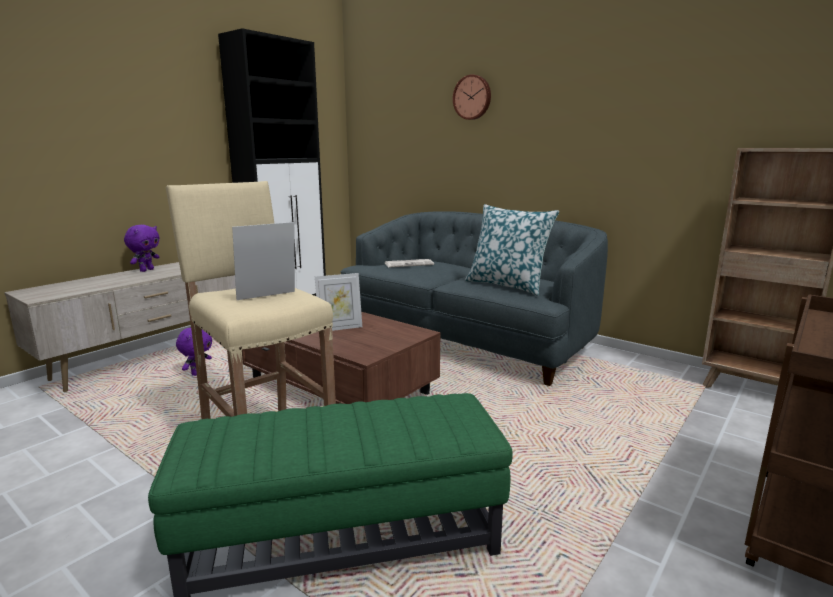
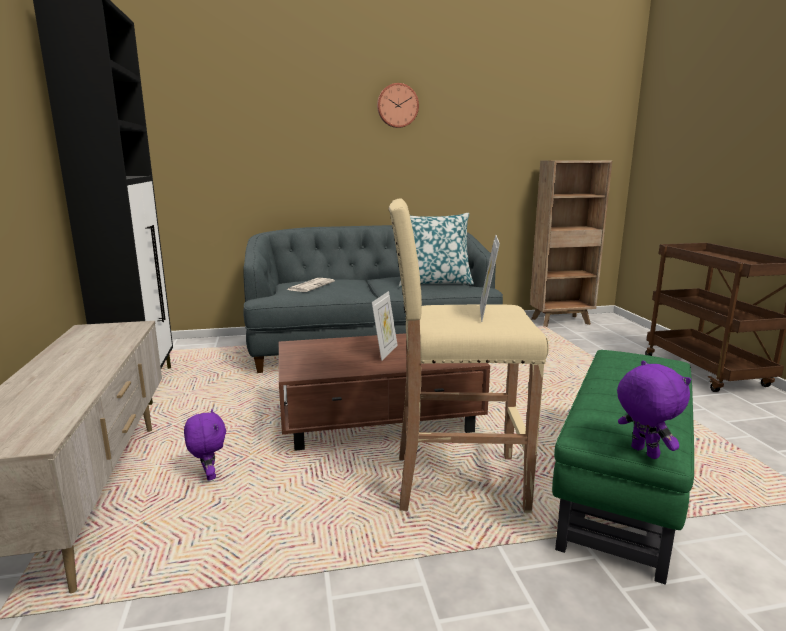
camera: 50 degrees left, 0 degrees up
purple plush toy [124,225,160,272] -> purple plush toy moved to [617,360,691,459]
wall clock [453,74,491,120] -> wall clock moved to [377,83,419,128]

